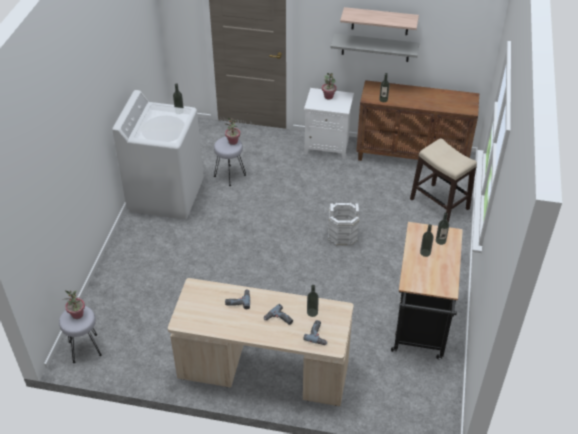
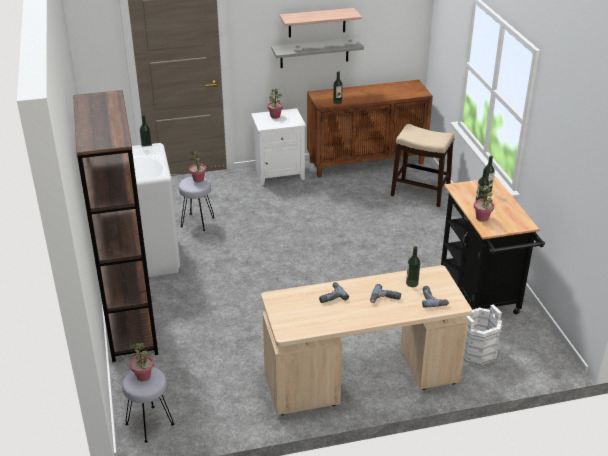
camera: 25 degrees left, 10 degrees down
white bucket [328,203,359,246] -> white bucket moved to [463,304,503,366]
none -> brown bookcase [73,90,158,362]
none -> potted plant [474,185,494,222]

